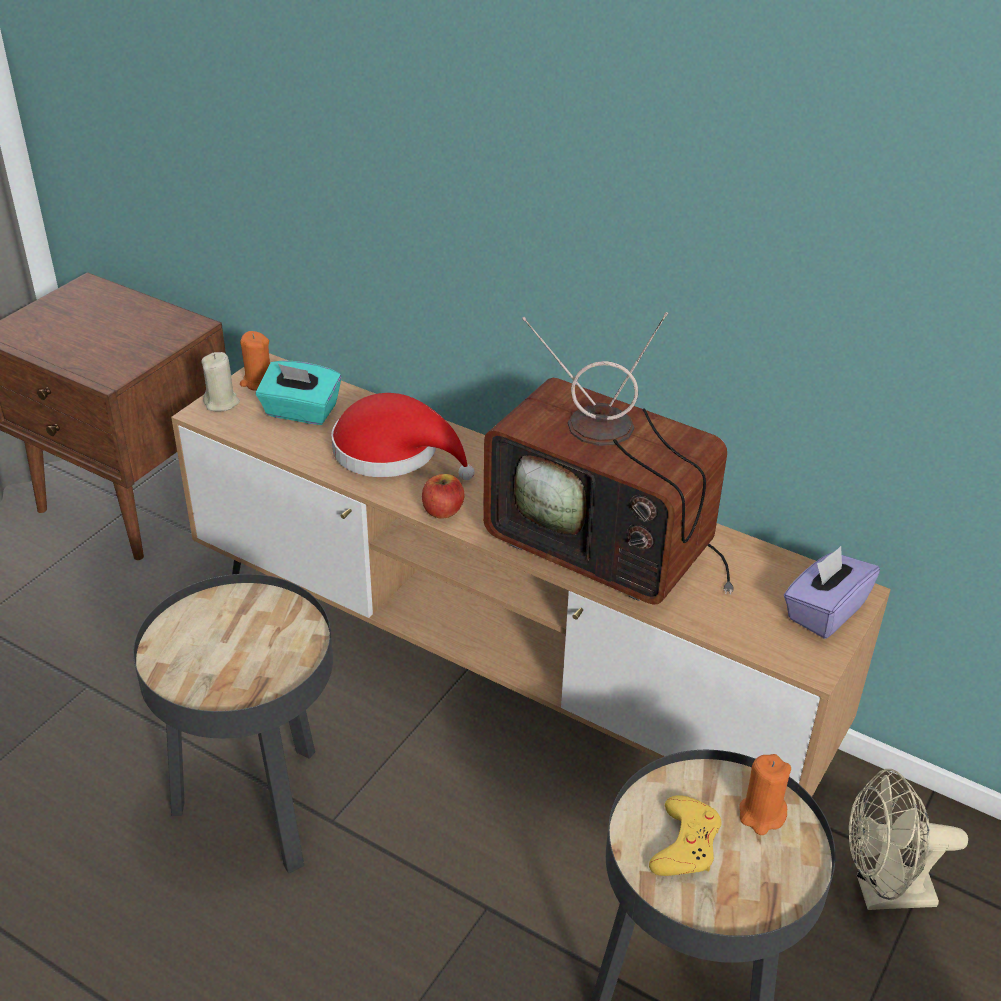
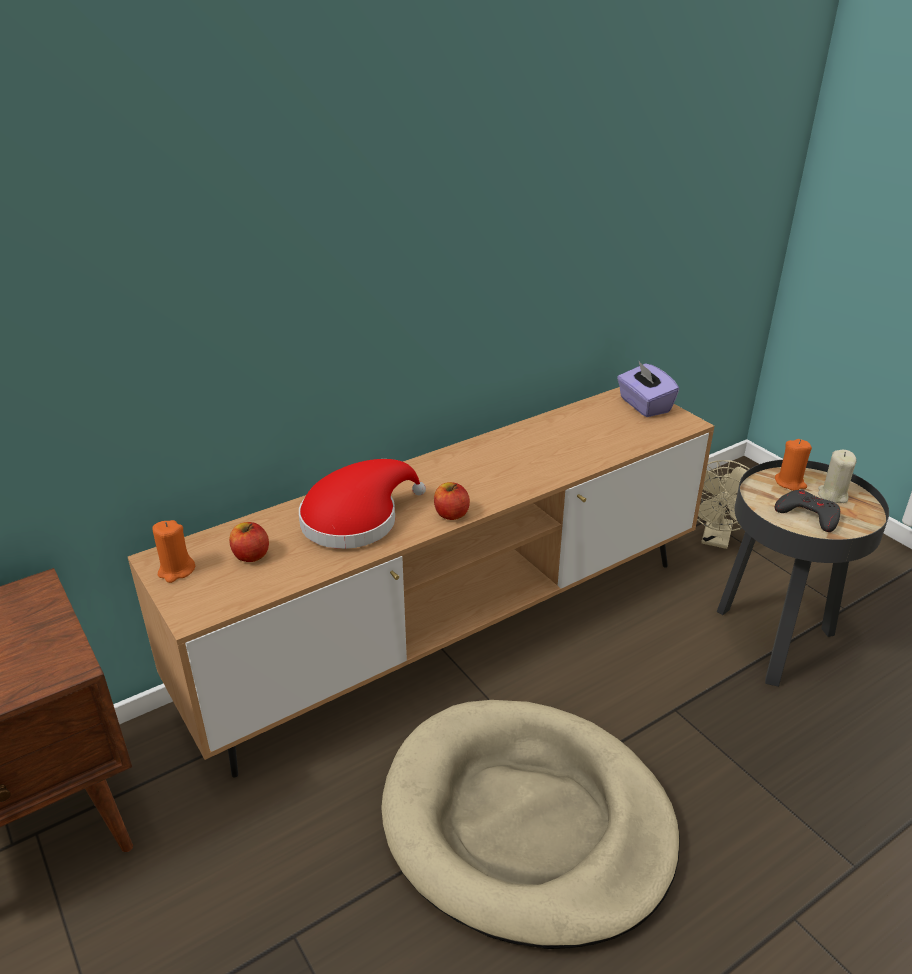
camera: 65 degrees left, 5 degrees down
black side table [133,574,333,873] -> beige dog bed [381,700,680,949]
beige candle [201,352,240,411] -> beige candle moved to [818,450,857,503]
turquoise tissue box [256,360,341,425] -> apple [229,522,269,562]
television [483,312,734,605] -> none
yellow game controller [649,795,722,876] -> grey game controller [775,489,840,532]

